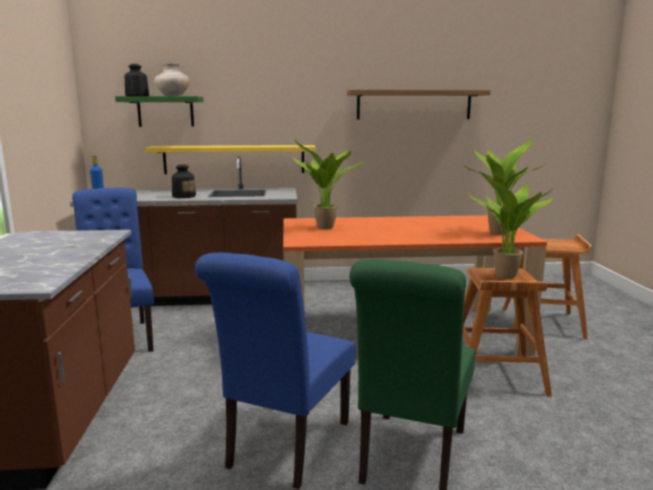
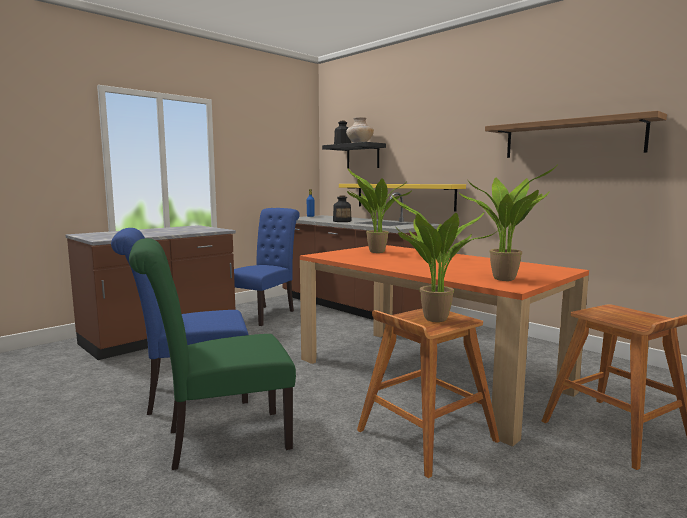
camera: 50 degrees right, 5 degrees down
green shelf [115,96,203,127] -> black shelf [322,142,386,169]

